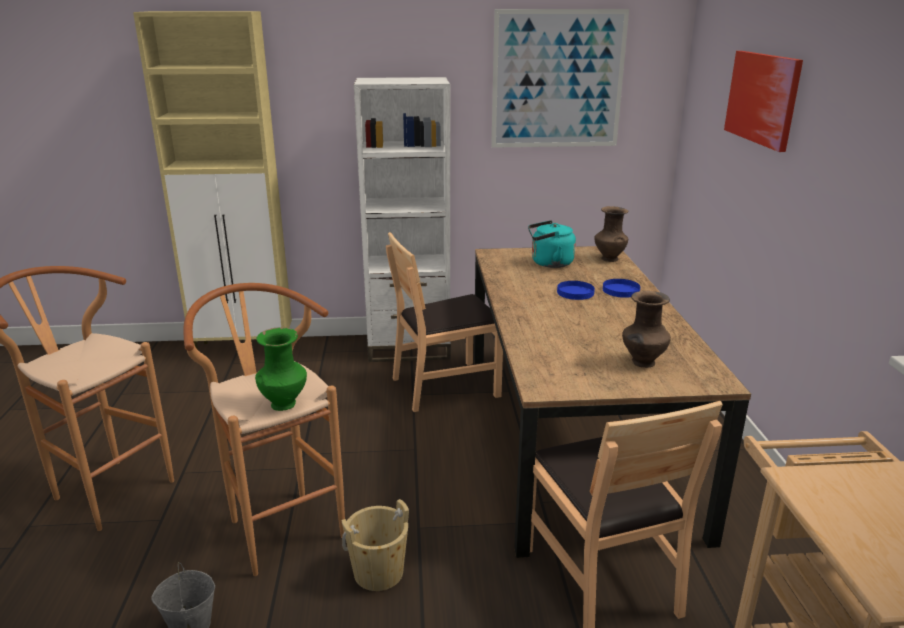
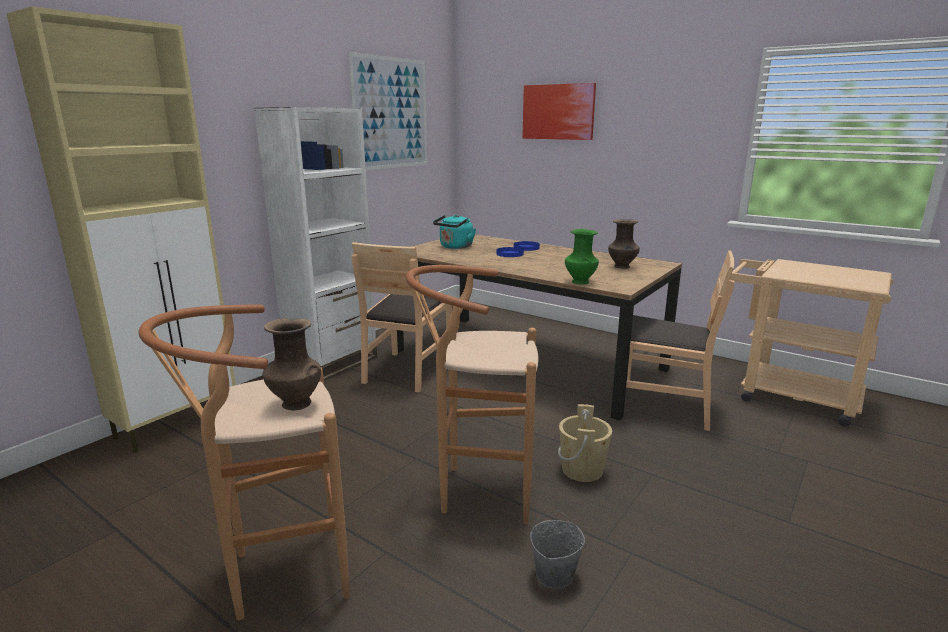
camera: 50 degrees left, 5 degrees down
green vase [255,327,307,411] -> green vase moved to [565,229,599,285]
brown vase [594,206,628,262] -> brown vase moved to [263,318,321,410]

